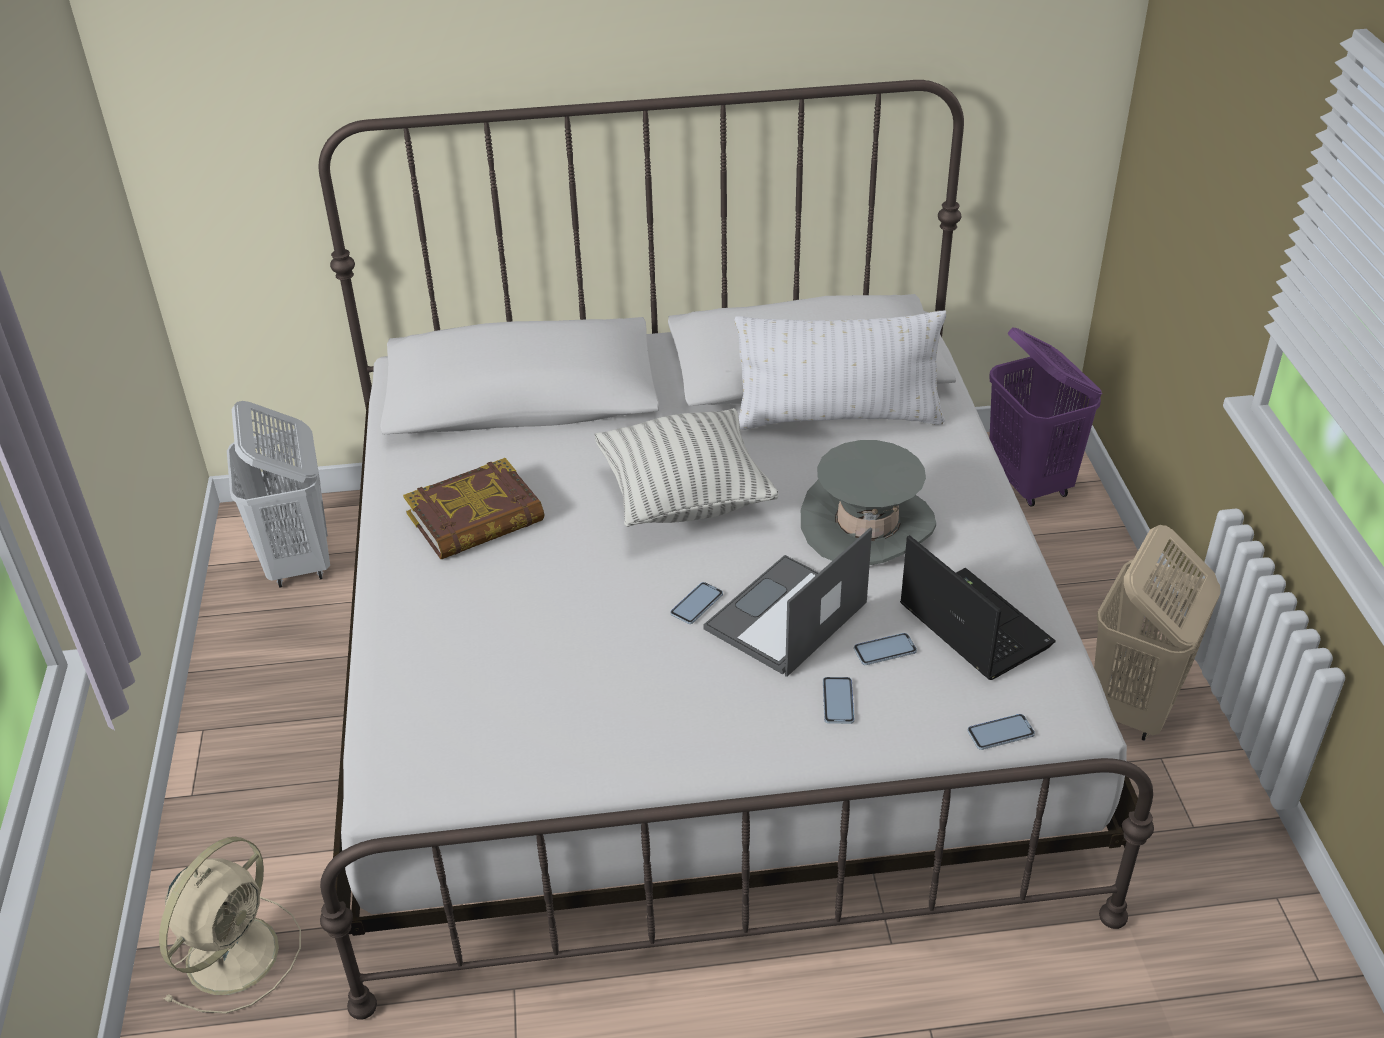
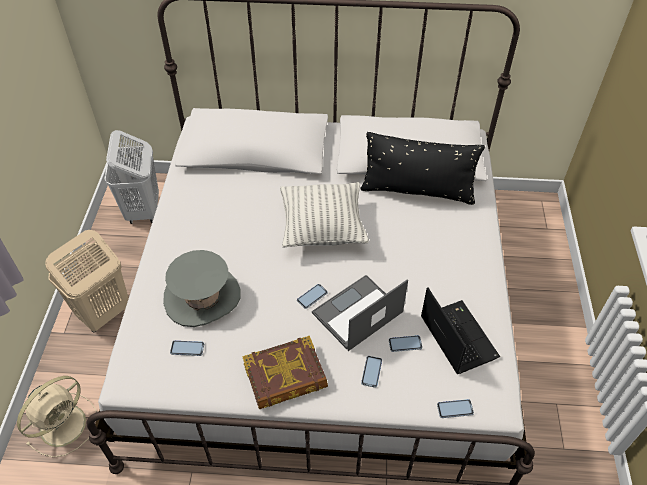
camera: 10 degrees right, 10 degrees up
book [403,458,544,559] -> book moved to [242,336,328,409]
white pillow [735,311,947,430] -> black pillow [360,132,485,205]
grey hat [801,440,936,565] -> grey hat moved to [163,250,241,327]
purple laundry basket [989,327,1102,507] -> none
beige laundry basket [1094,525,1220,741] -> beige laundry basket moved to [45,230,129,332]
none -> phone [170,340,204,356]

